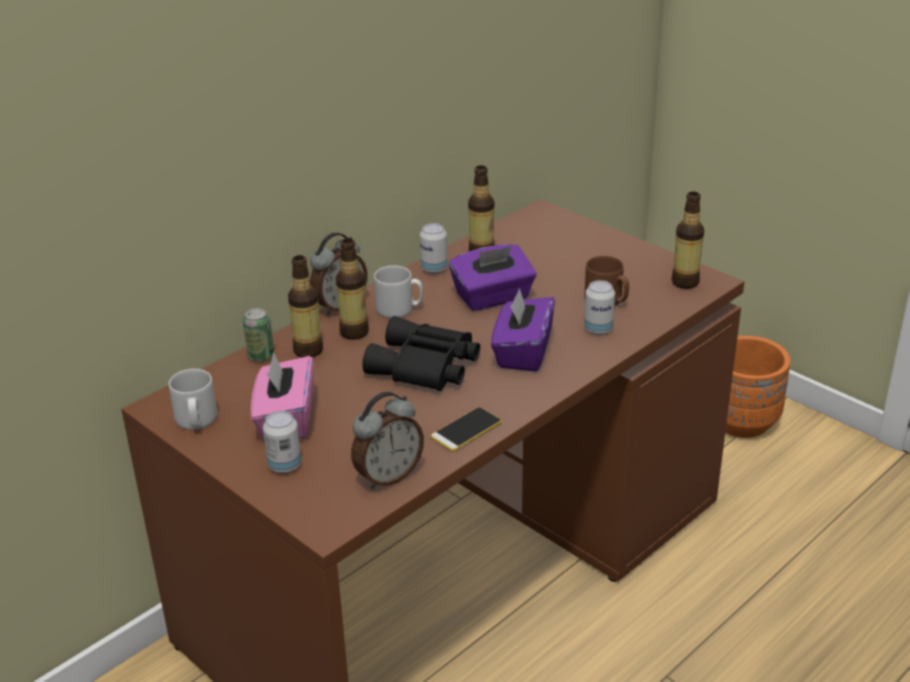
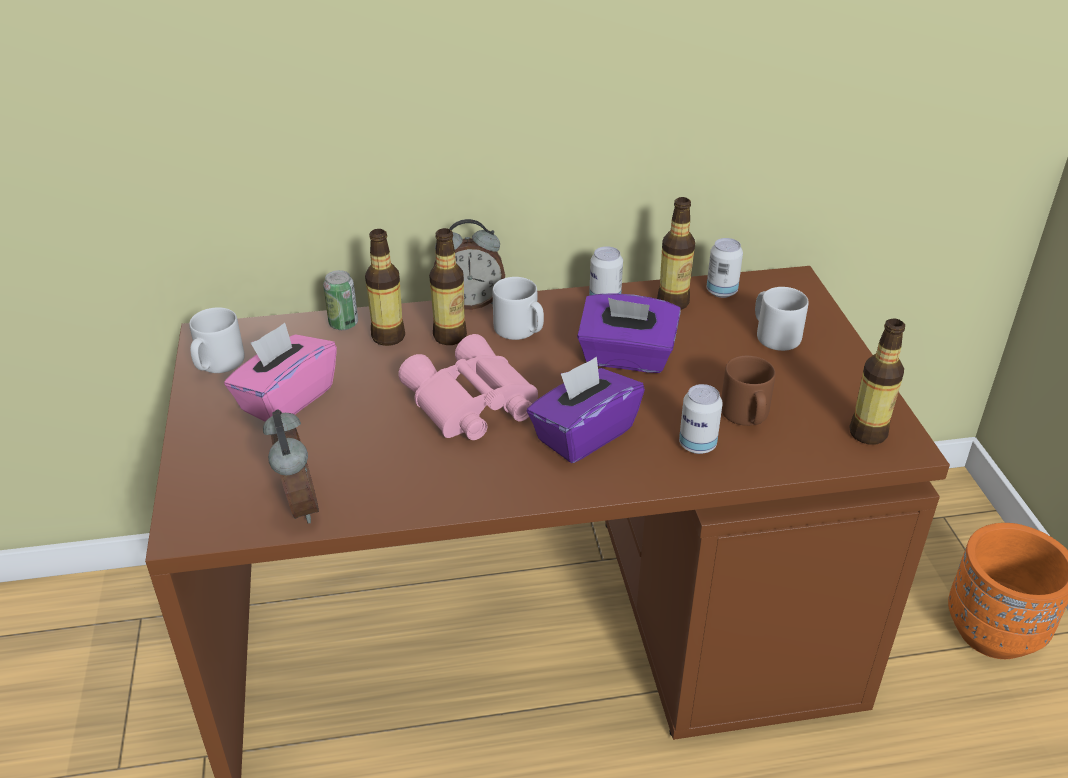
camera: 35 degrees right, 5 degrees up
can [263,411,301,473] -> can moved to [706,238,743,298]
alarm clock [351,392,424,489] -> alarm clock turned 105 degrees counterclockwise [263,409,319,524]
black binoculars [362,316,480,391] -> pink binoculars [398,334,538,440]
phone [430,407,502,452] -> none
none -> grey mug [755,287,809,351]

